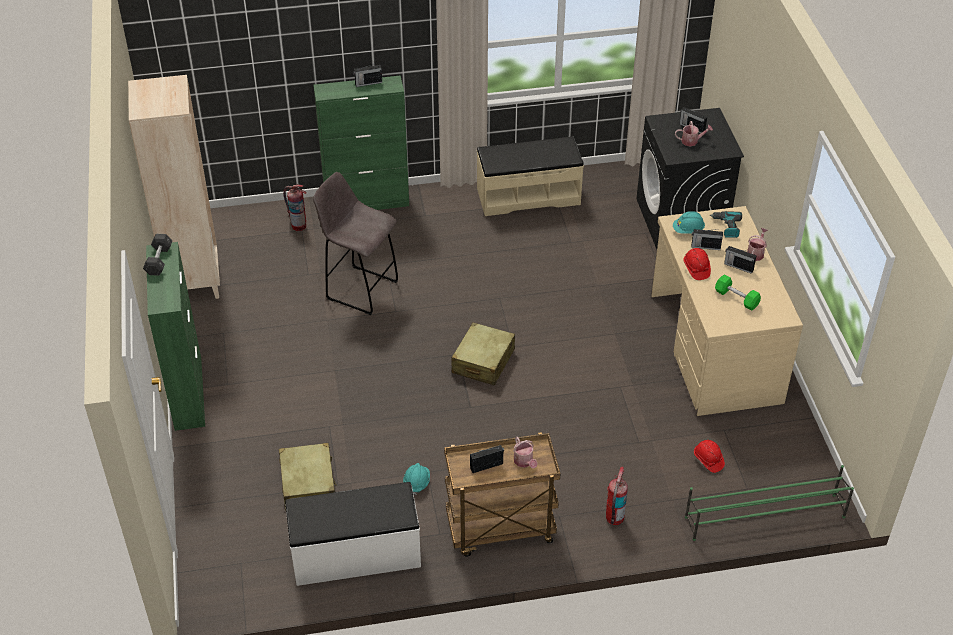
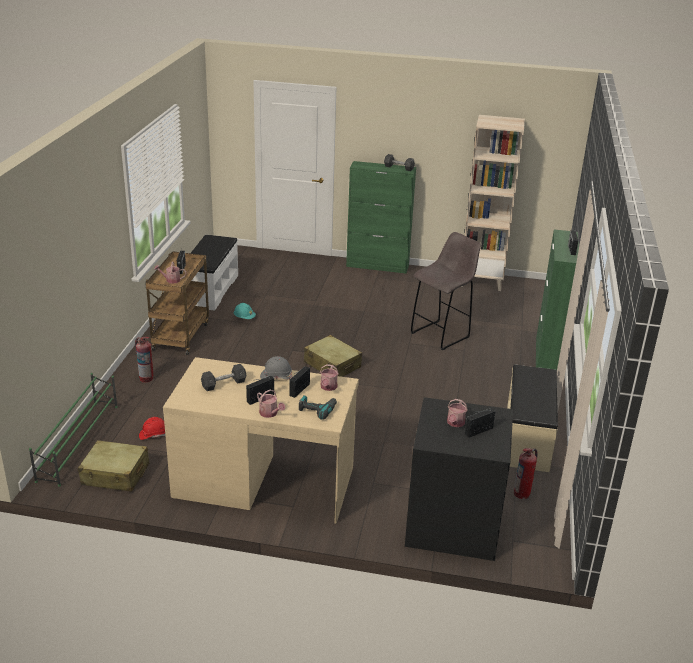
camera: 110 degrees right, 15 degrees down
beige suitcase [279,443,336,511] -> beige suitcase moved to [78,440,149,492]
fire extinguisher [283,184,307,231] -> fire extinguisher moved to [514,448,538,499]
turquoise hard hat [673,211,705,234] -> watering can [320,364,339,391]
red hard hat [683,248,711,280] -> grey hard hat [260,356,292,380]
green dumbbell [715,274,761,311] -> grey dumbbell [201,364,247,391]

